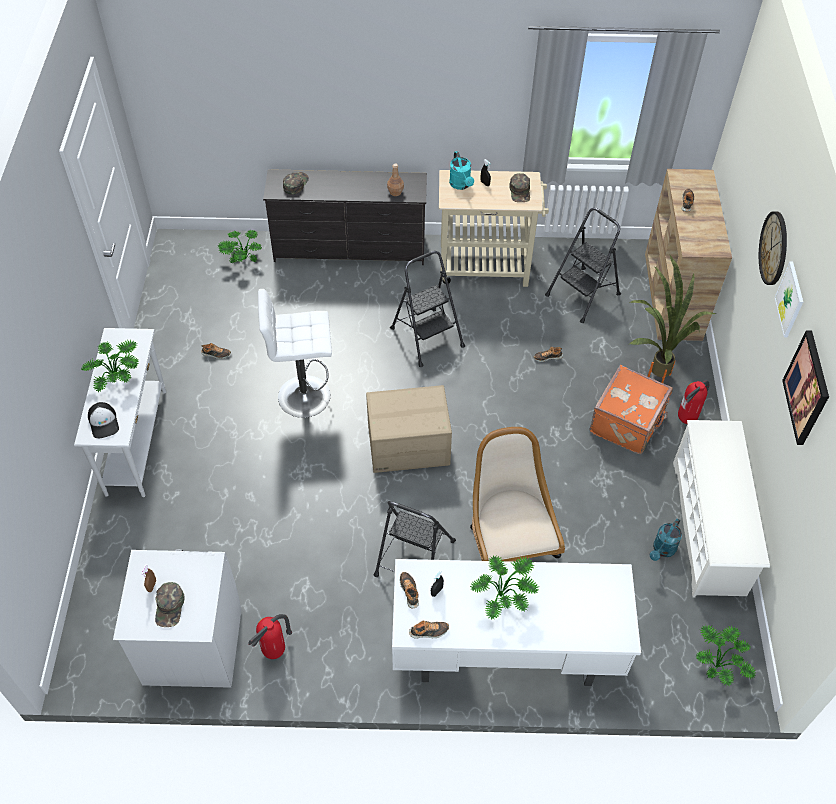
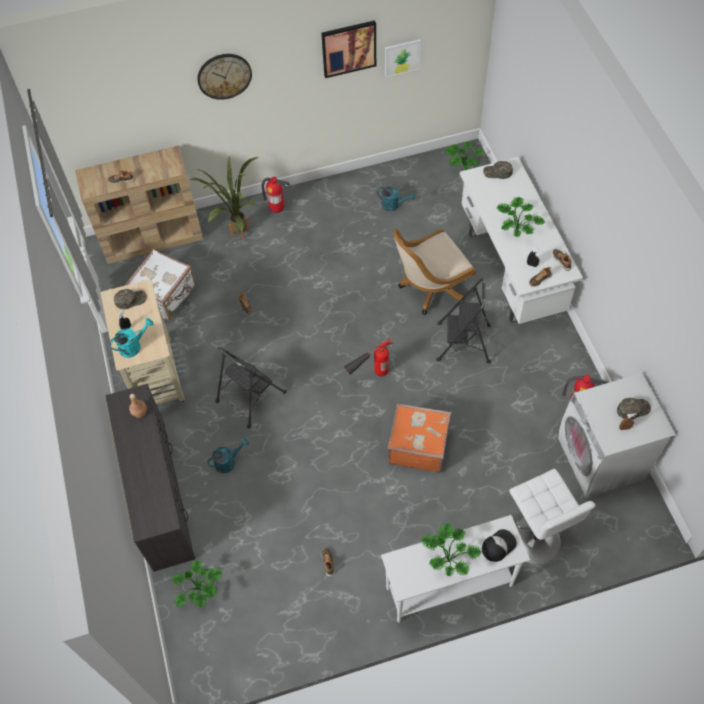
camera: 105 degrees left, 5 degrees up
white stool [258,289,332,418] -> white stool moved to [510,469,596,564]
green cap [283,172,309,195] -> green cap moved to [483,161,513,179]
cardboard box [366,385,452,473] -> fire extinguisher [344,339,393,376]
black step ladder [545,208,621,323] -> white suitcase [125,249,196,320]
orange suitcase [590,365,673,454] -> orange suitcase moved to [387,403,451,473]
white shoe rack [673,420,770,598] -> none
picture [775,262,803,337] -> picture moved to [385,39,421,77]
none -> turquoise watering can [208,438,249,474]

